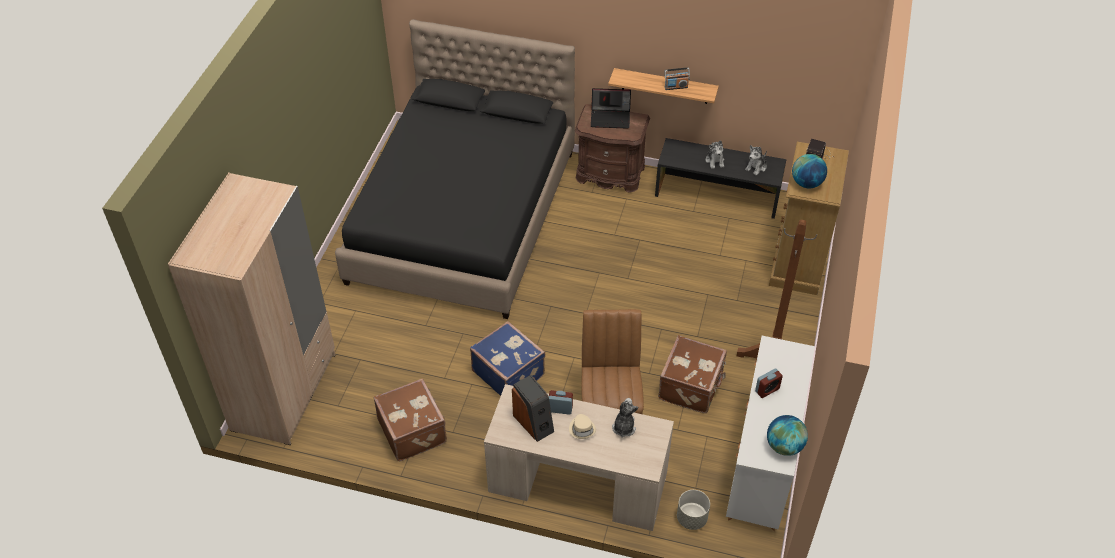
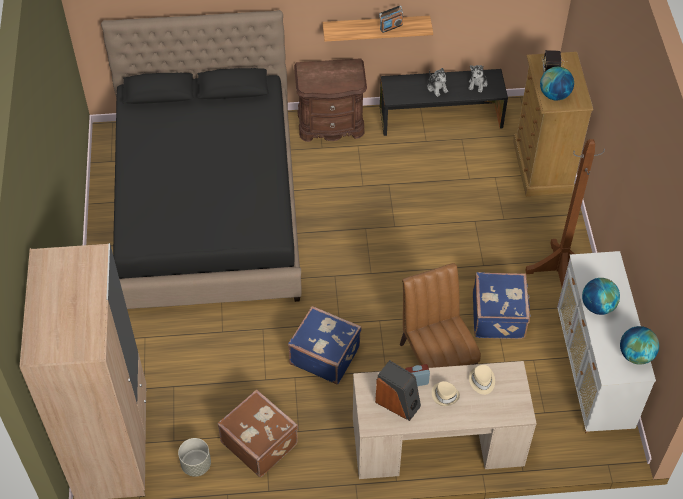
camera: 20 degrees left, 5 degrees up
laptop [591,88,631,129] -> none
plush toy [612,398,639,437] -> beige hat [469,365,495,395]
brown suitcase [658,335,727,413] -> blue suitcase [473,272,531,339]
grey planter [677,490,710,530] -> grey planter moved to [178,438,211,476]
alarm clock [755,368,783,398] -> globe [582,278,620,315]

